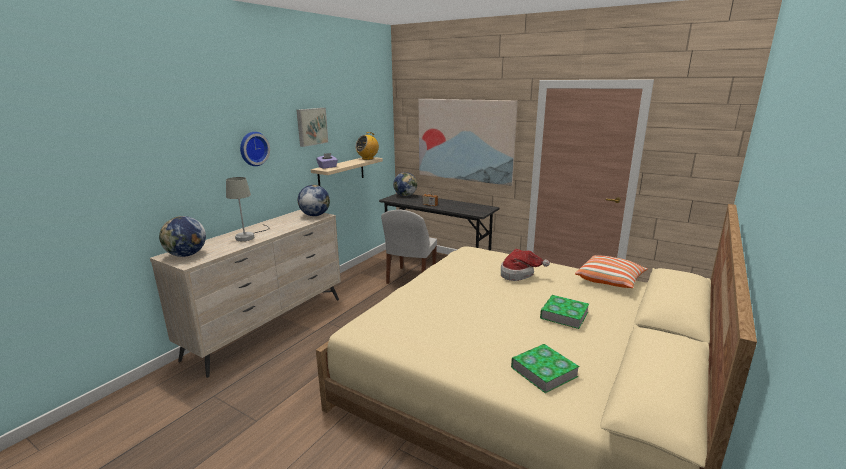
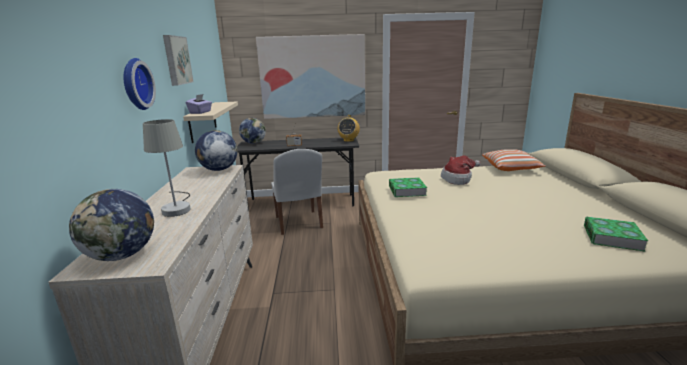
camera: 35 degrees left, 0 degrees up
radio [355,132,379,160] -> radio moved to [338,115,360,142]
book [540,295,589,329] -> book moved to [389,177,427,197]

